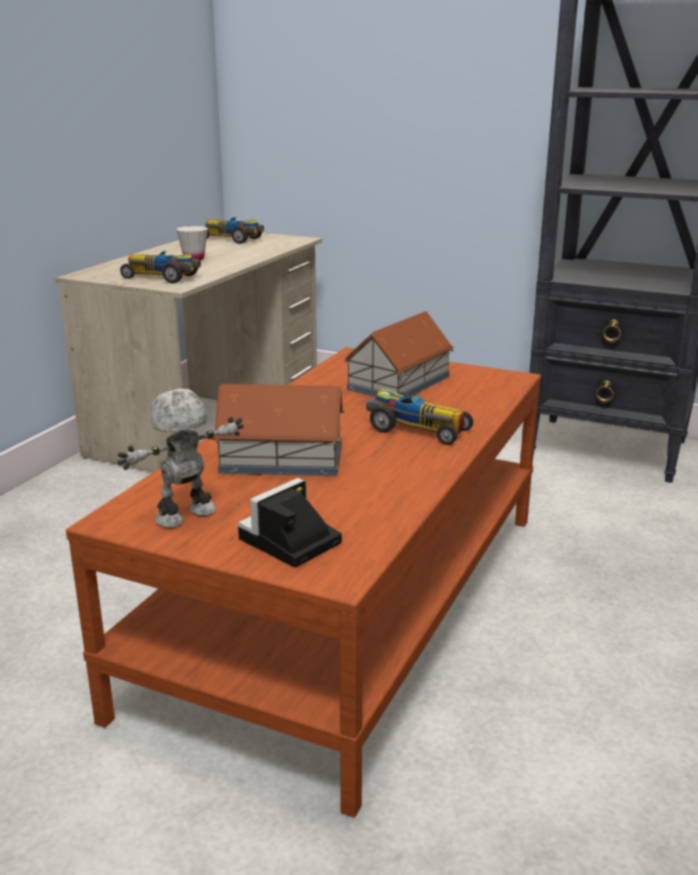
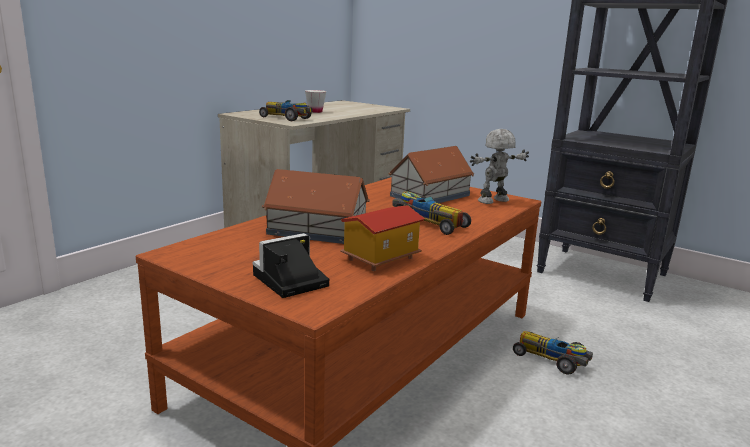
camera: 10 degrees right, 5 degrees down
toy robot [117,389,244,528] -> toy robot moved to [470,129,529,204]
toy car [205,217,264,244] -> toy car moved to [513,331,593,375]
none -> toy house [340,205,425,271]

